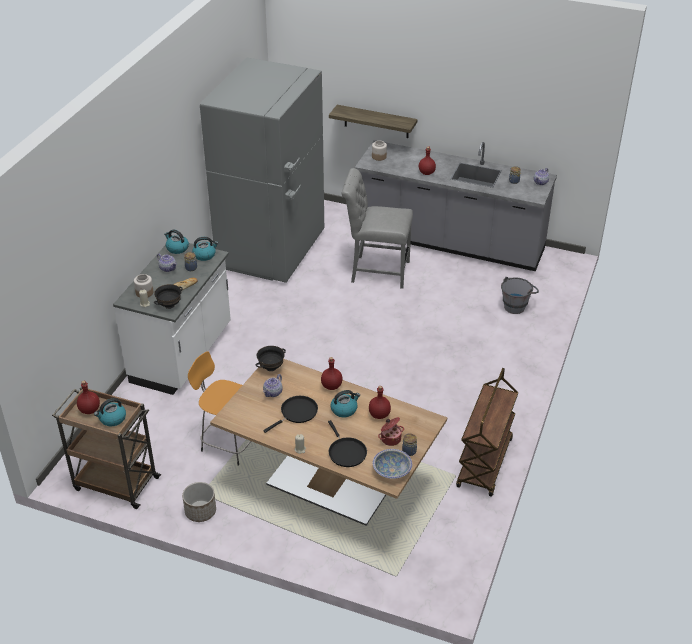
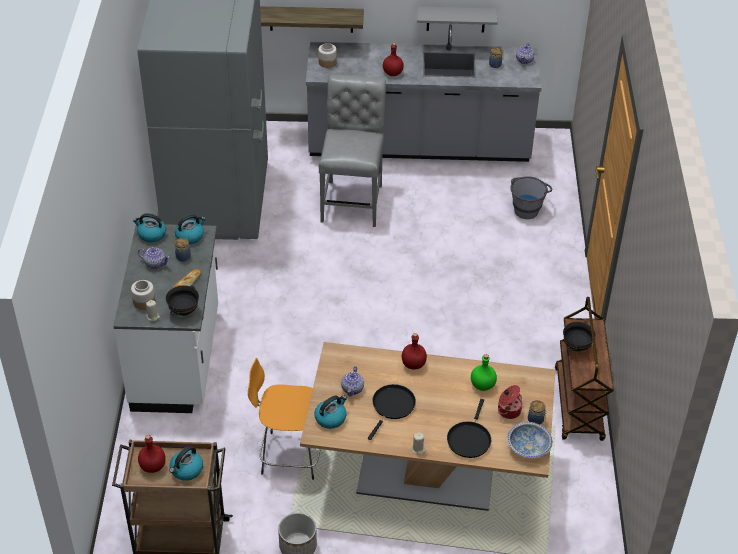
camera: 20 degrees left, 5 degrees up
black bowl [256,346,286,371] -> black bowl moved to [563,322,595,351]
black frying pan [328,420,367,467] -> black frying pan turned 60 degrees clockwise [447,399,491,458]
kettle [331,390,360,417] -> kettle moved to [314,395,347,429]
grey chair [342,168,413,289] -> grey chair turned 105 degrees clockwise [319,75,386,227]
red bottle [369,386,391,419] -> green bottle [471,354,497,391]
none -> grey shelf [417,7,498,33]

